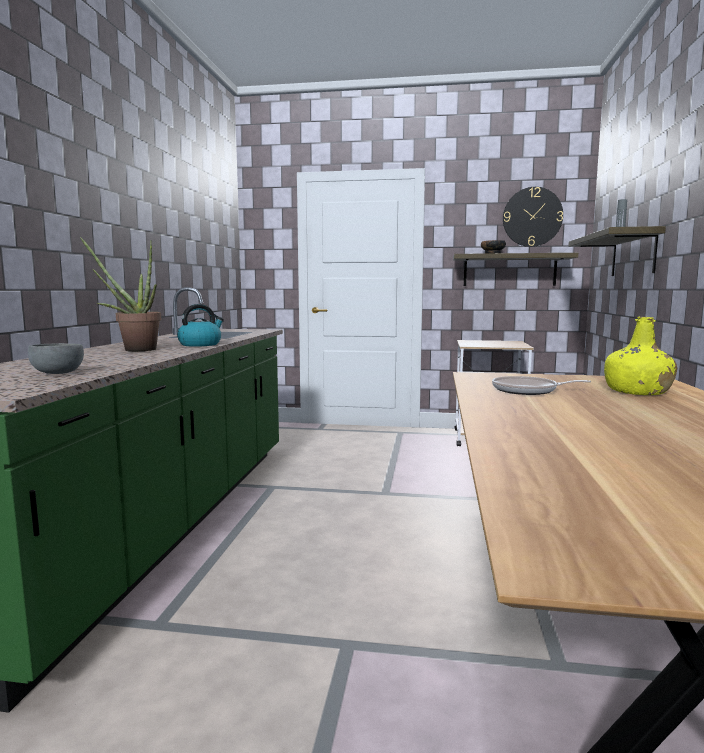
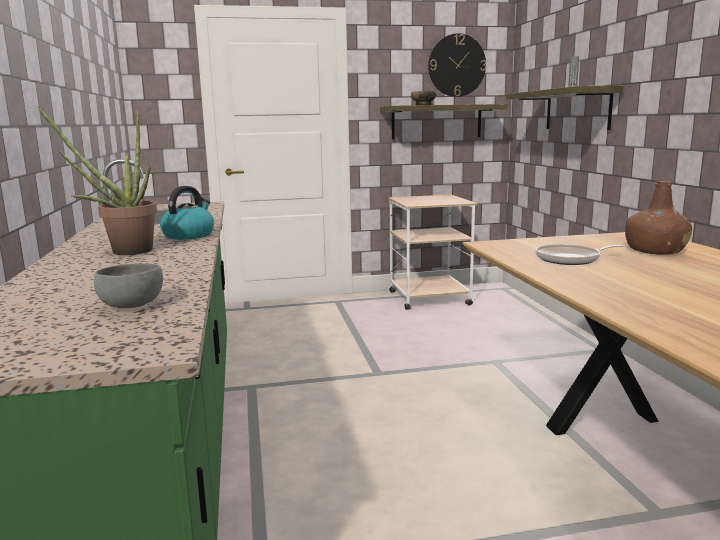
camera: 20 degrees left, 5 degrees up
yellow bottle [604,317,677,395] -> brown bottle [625,181,692,255]

